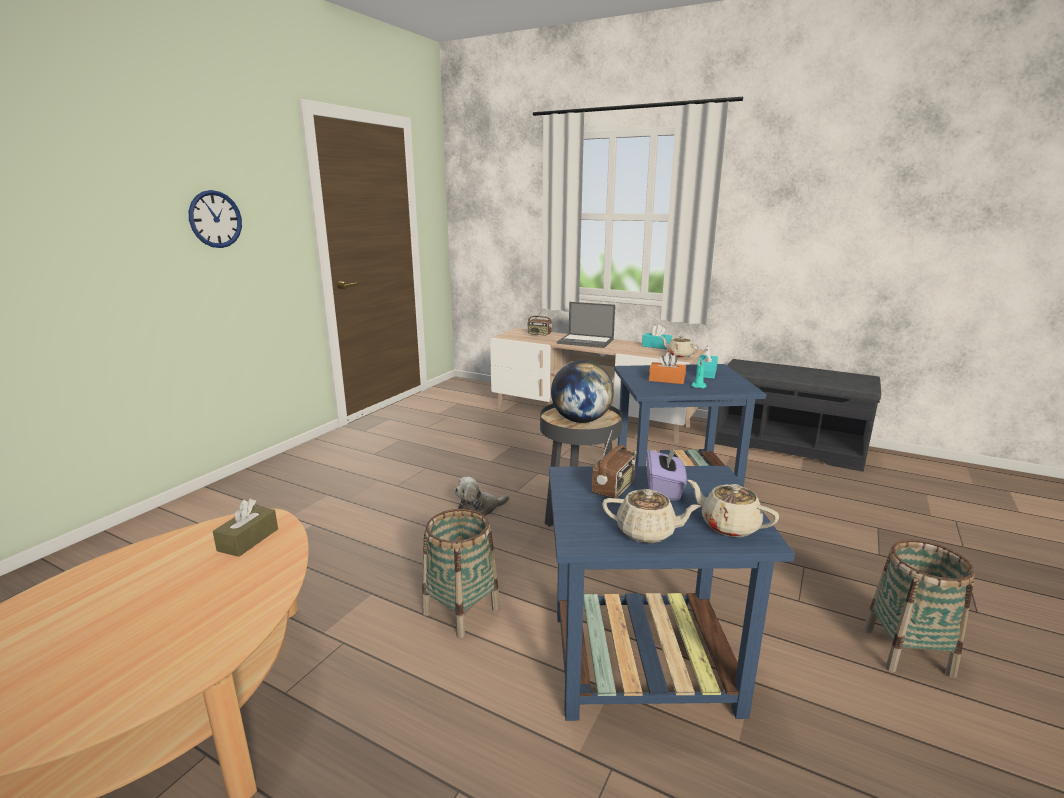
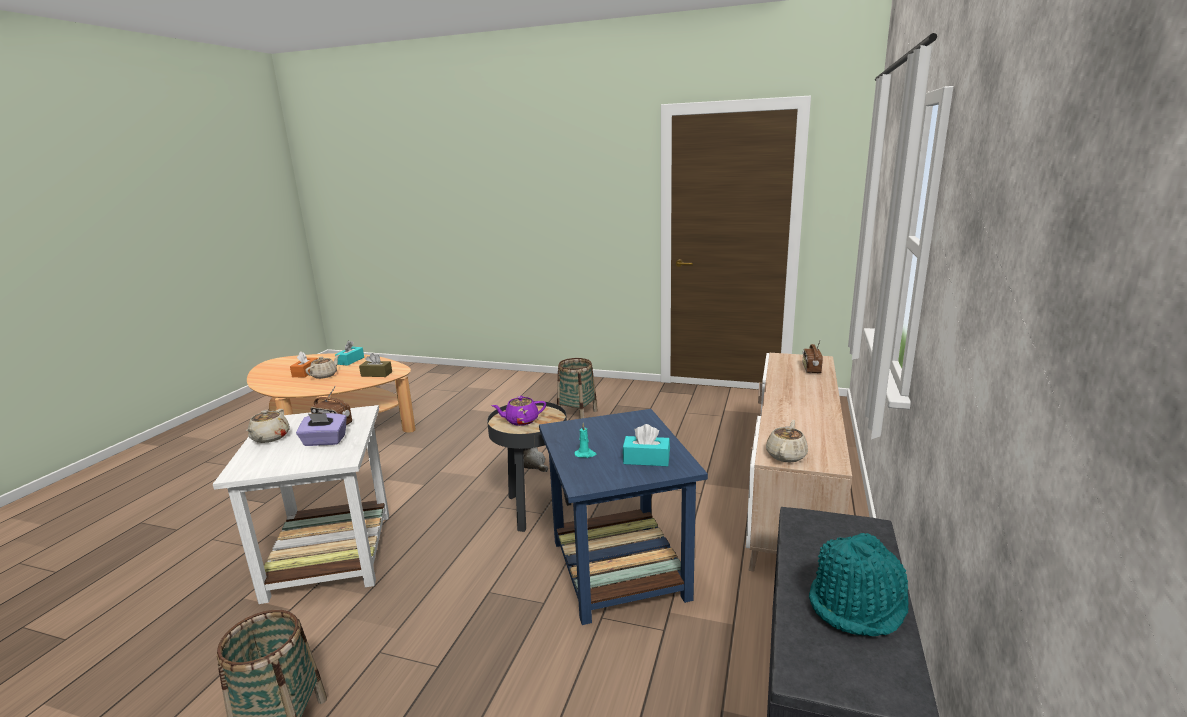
camera: 80 degrees right, 0 degrees up
wall clock [189,190,242,248] -> none
basket [422,509,500,638] -> basket moved to [557,358,598,419]
blue side table [549,466,795,721] -> white side table [213,405,389,604]
globe [551,360,614,423] -> purple teapot [492,396,546,426]
laptop [557,302,615,348] -> none
turquoise tissue box [642,324,672,349] -> turquoise tissue box moved to [335,341,364,366]
orange tissue box [649,352,686,384] -> orange tissue box moved to [290,352,318,377]
beige teapot [687,480,779,537] -> beige teapot moved to [305,355,339,379]
none -> turquoise hat [809,533,909,636]

